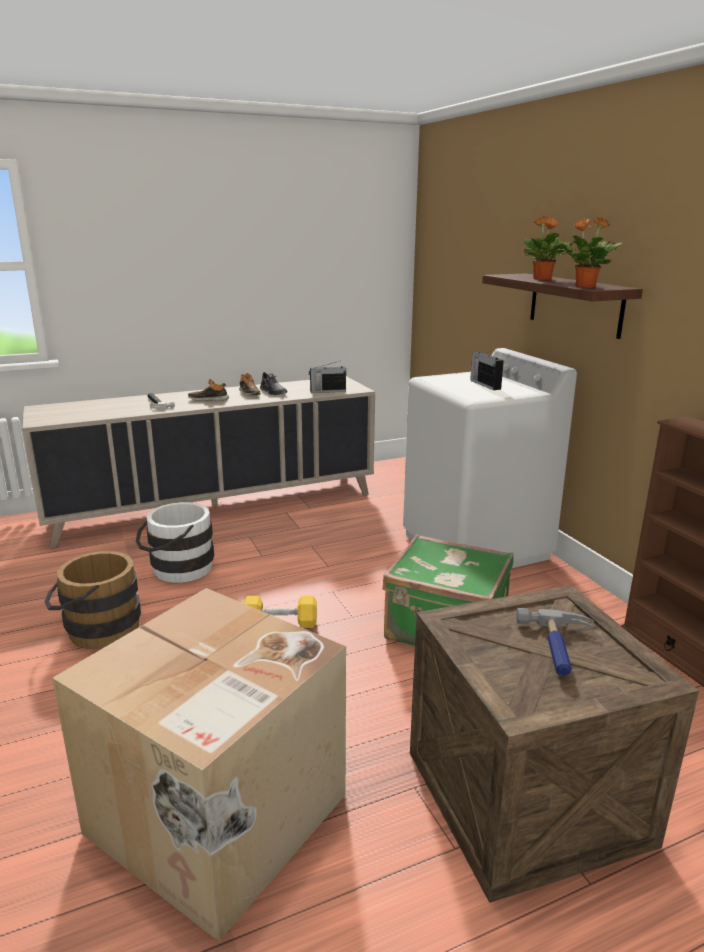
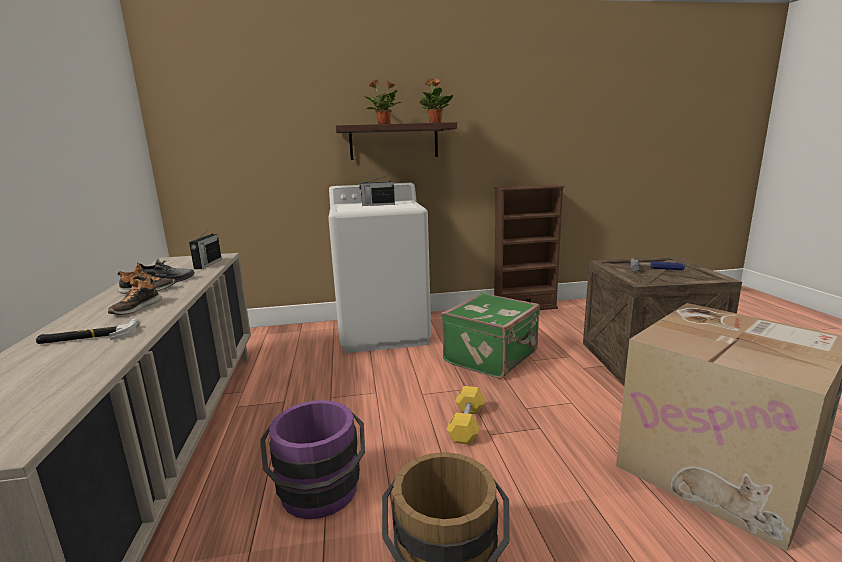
camera: 75 degrees left, 5 degrees down
white bucket [136,502,214,583] -> purple bucket [260,400,365,519]

